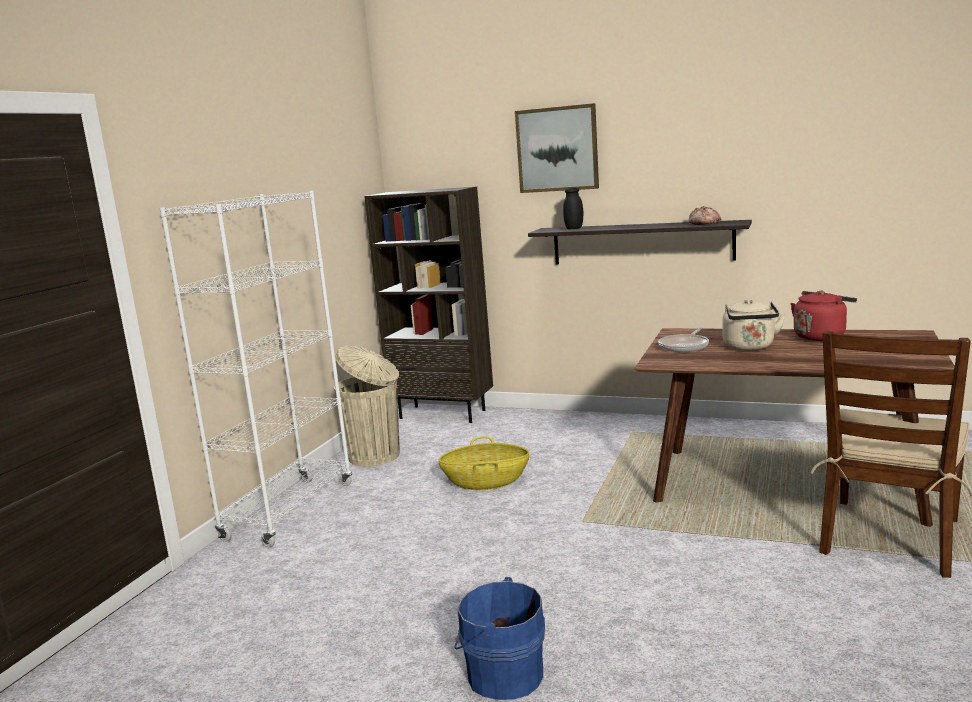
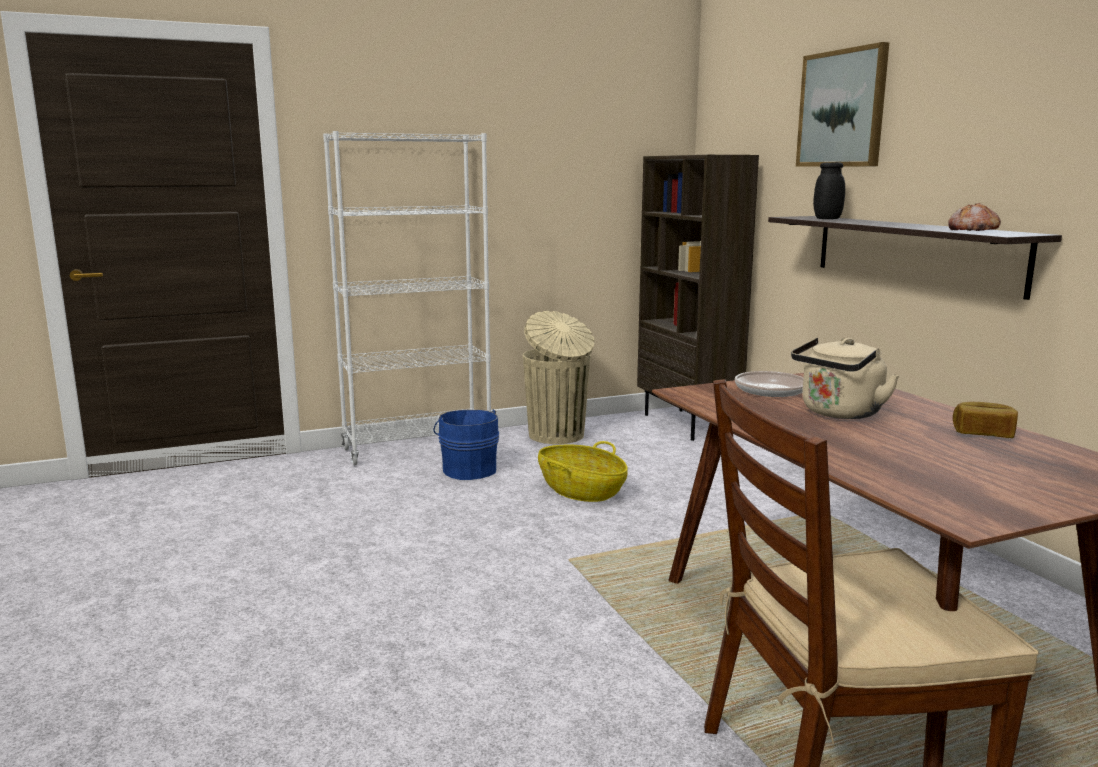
camera: 45 degrees right, 0 degrees up
blue bucket [454,577,545,700] -> blue bucket moved to [433,409,499,480]
red kettle [790,291,857,341] -> bread [953,402,1018,438]

